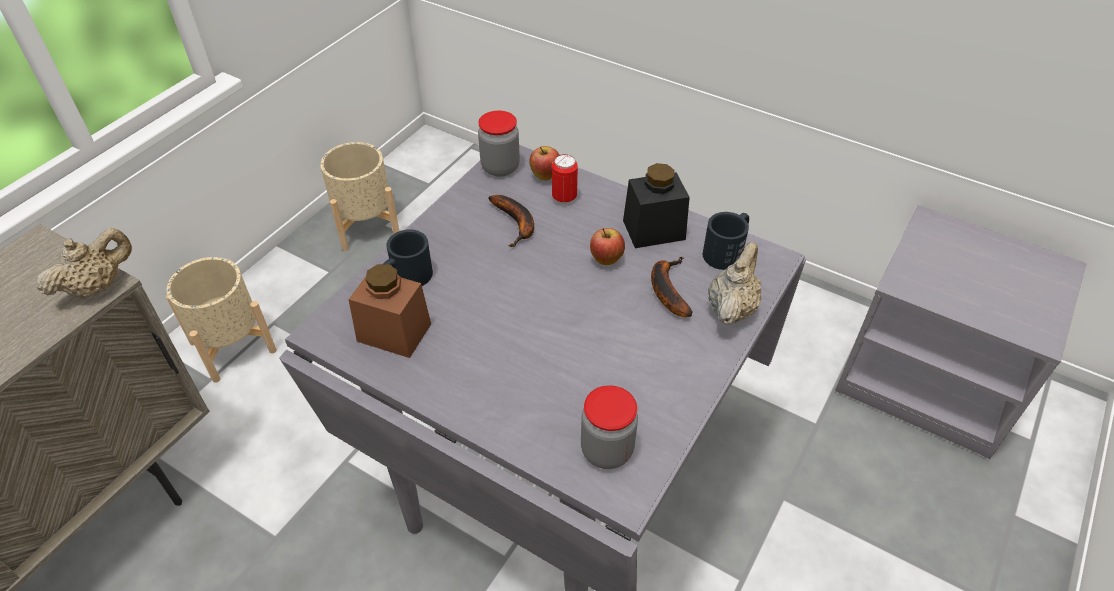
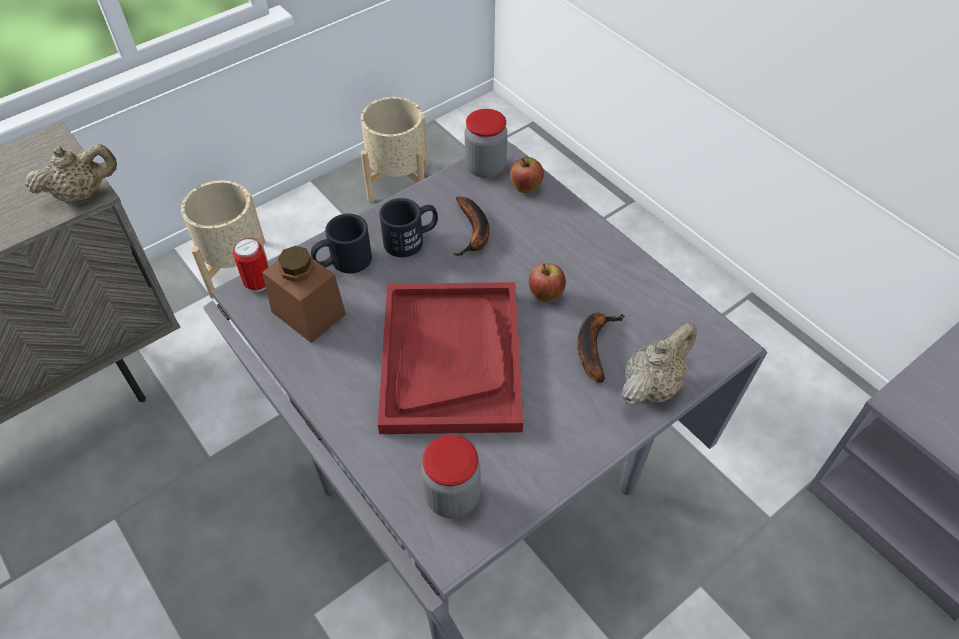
camera: 20 degrees right, 5 degrees up
can [552,154,578,205] -> can moved to [233,238,268,292]
black jar [623,163,690,248] -> none
black mug [703,212,749,270] -> black mug moved to [379,198,438,257]
none -> red tray [378,282,523,434]

